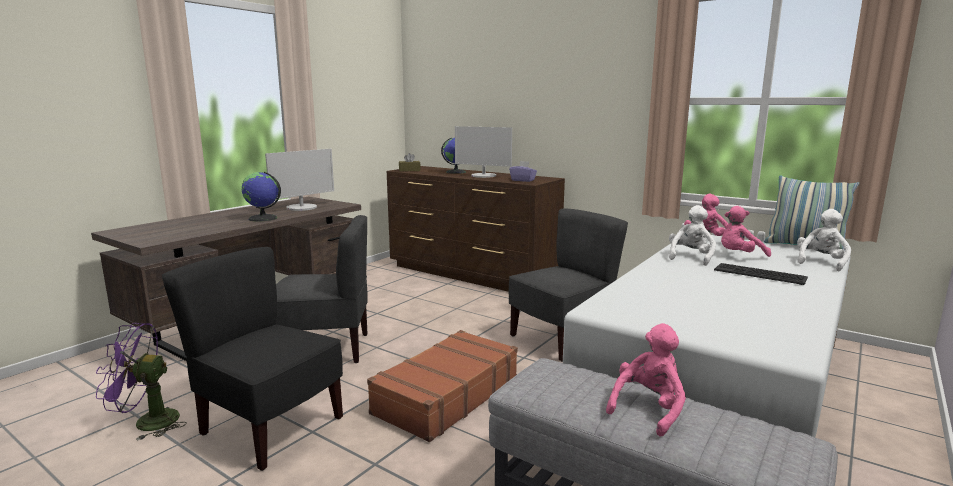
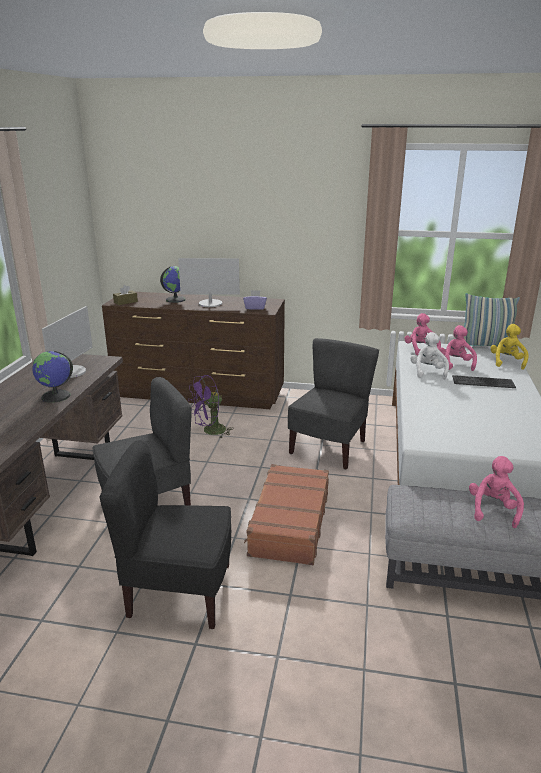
camera: 25 degrees left, 10 degrees up
purple fan [96,323,187,441] -> purple fan moved to [188,375,234,438]
pink plush toy [721,206,771,257] -> pink plush toy turned 135 degrees clockwise [439,325,477,371]
white plush toy [797,209,851,272] -> yellow plush toy [491,324,528,370]

